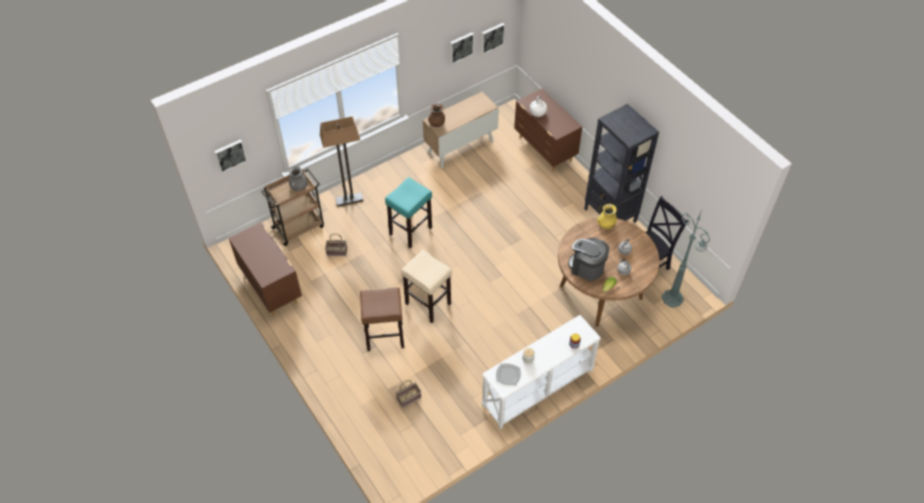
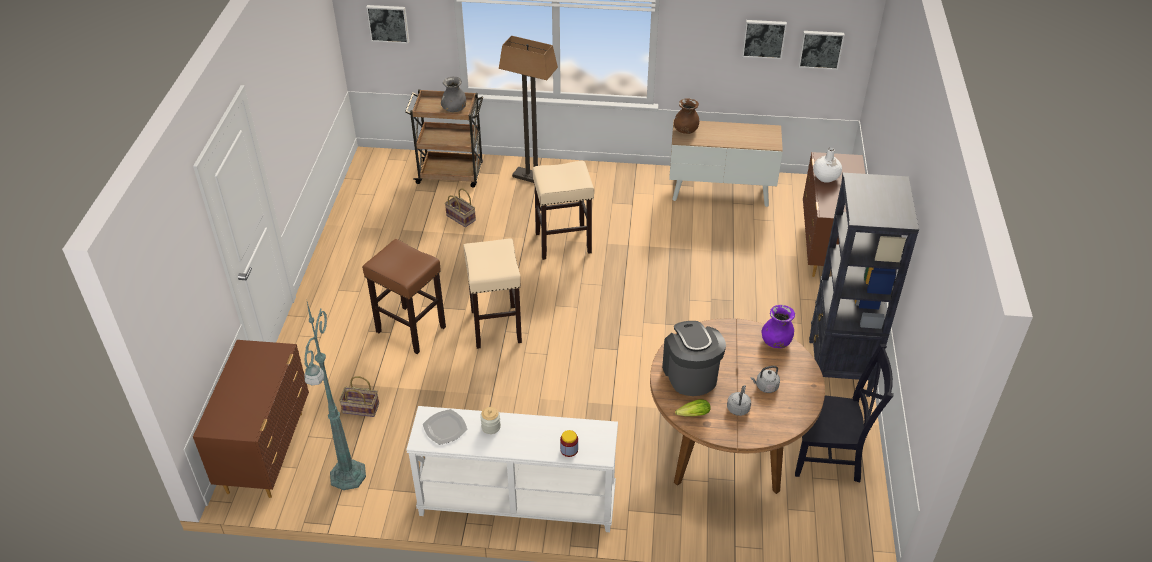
camera: 40 degrees right, 10 degrees down
brown dresser [229,222,302,316] -> brown dresser moved to [193,340,309,498]
turquoise stool [385,177,432,249] -> beige stool [532,161,594,260]
yellow vase [597,204,617,229] -> purple vase [762,305,795,348]
green floor lamp [661,209,710,308] -> green floor lamp moved to [305,299,366,490]

